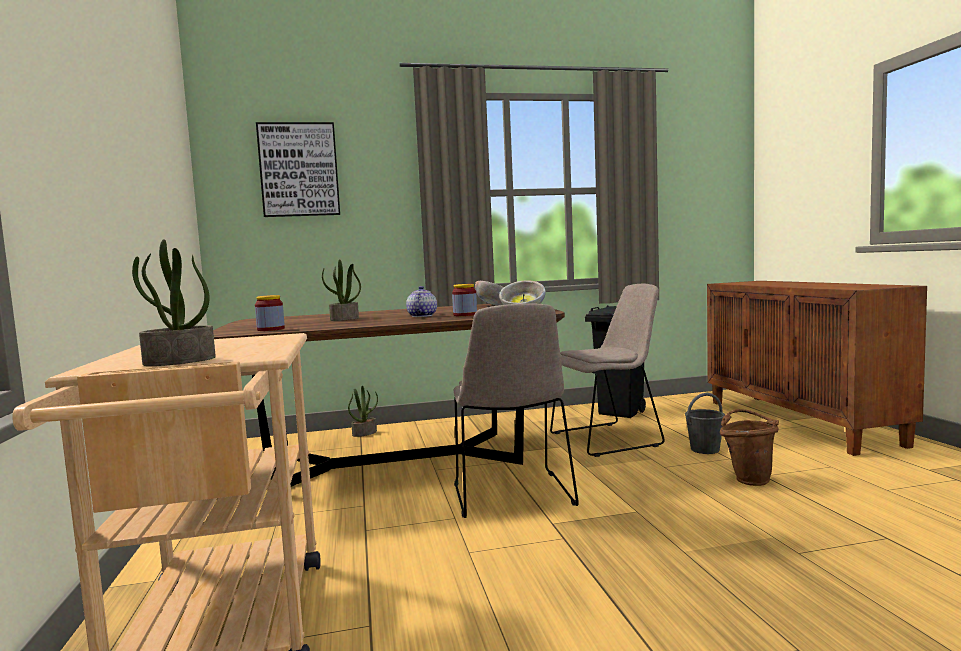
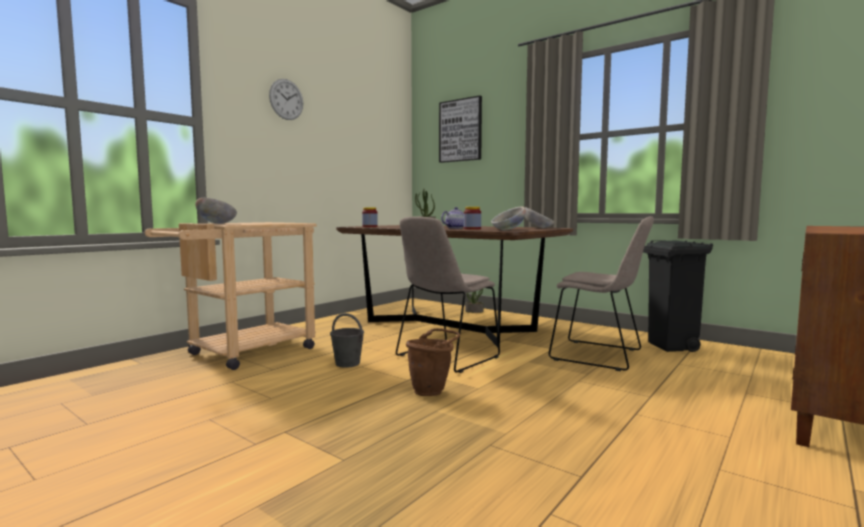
camera: 50 degrees right, 0 degrees up
potted plant [132,239,216,366] -> bowl [195,198,237,224]
grey bucket [685,393,725,454] -> grey bucket moved to [330,313,364,368]
brown bucket [720,409,779,486] -> brown bucket moved to [406,328,460,396]
none -> wall clock [269,79,303,120]

